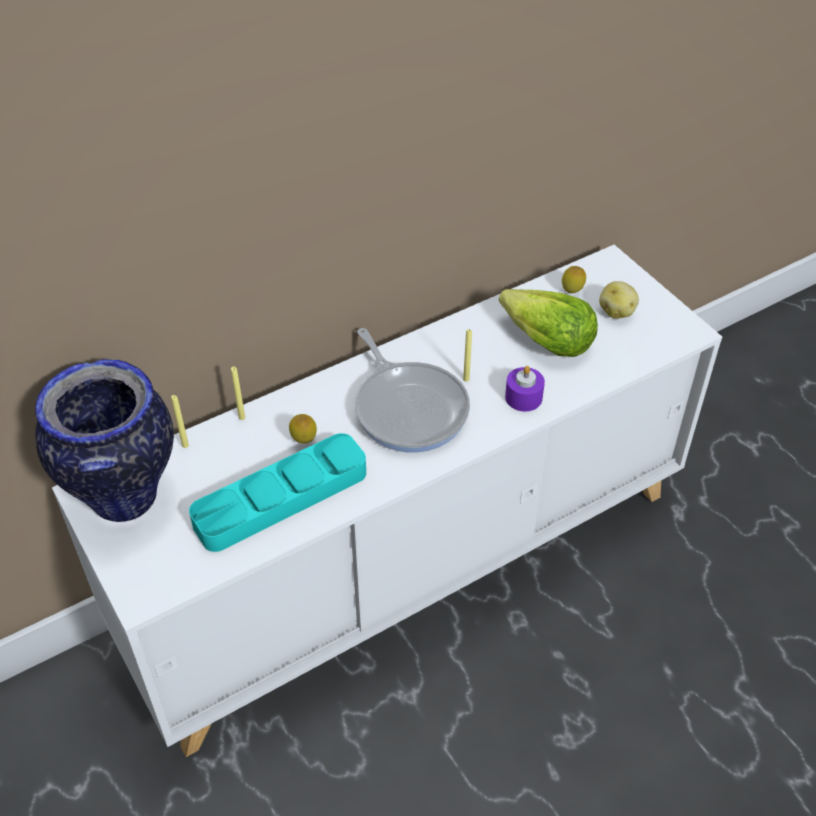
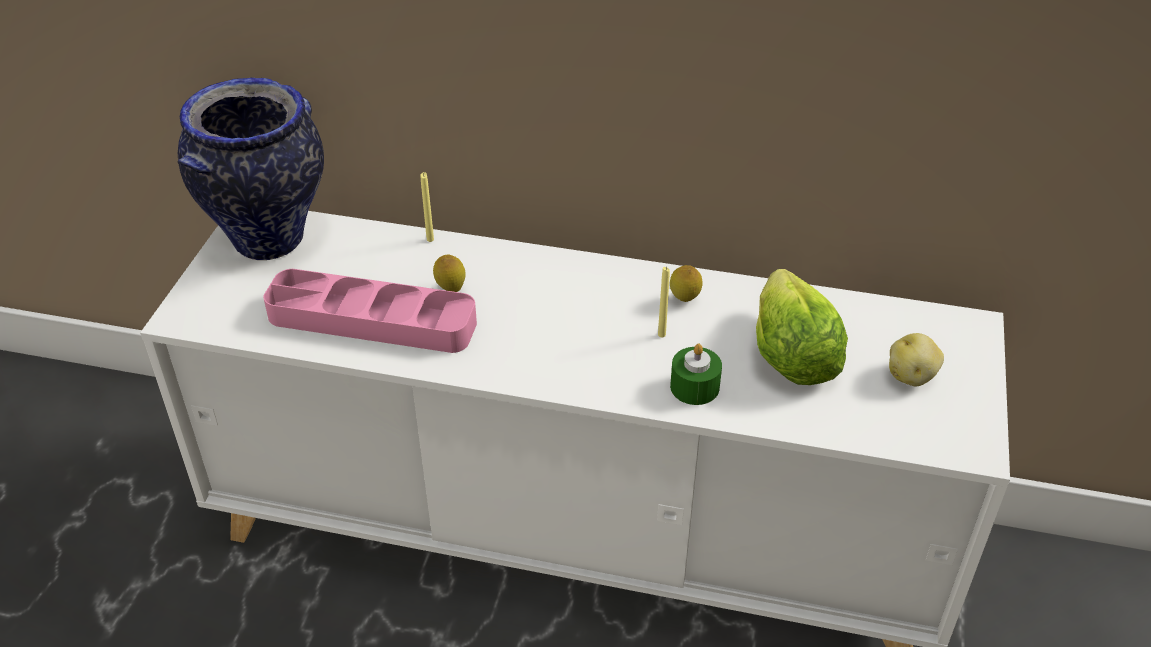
camera: 45 degrees right, 5 degrees down
yellow candle [171,395,189,448] -> none
turquoise tray [189,433,366,552] -> pink tray [263,269,477,353]
frying pan [355,328,470,453] -> none
purple candle [505,366,545,412] -> green candle [670,344,722,405]
lemon [562,266,586,293] -> lemon moved to [670,265,702,302]

